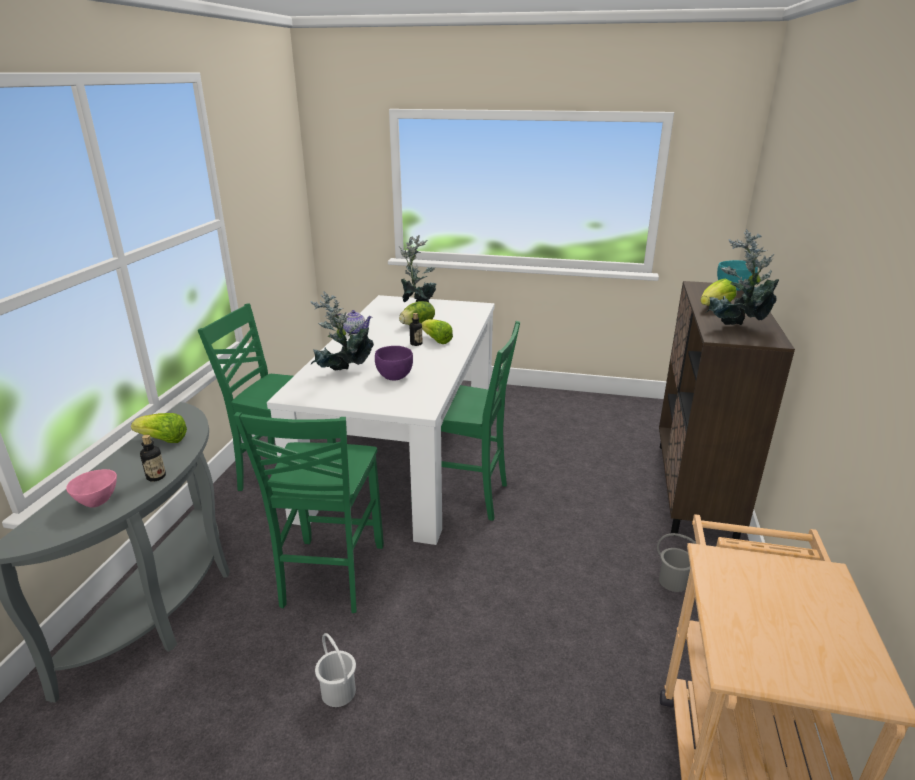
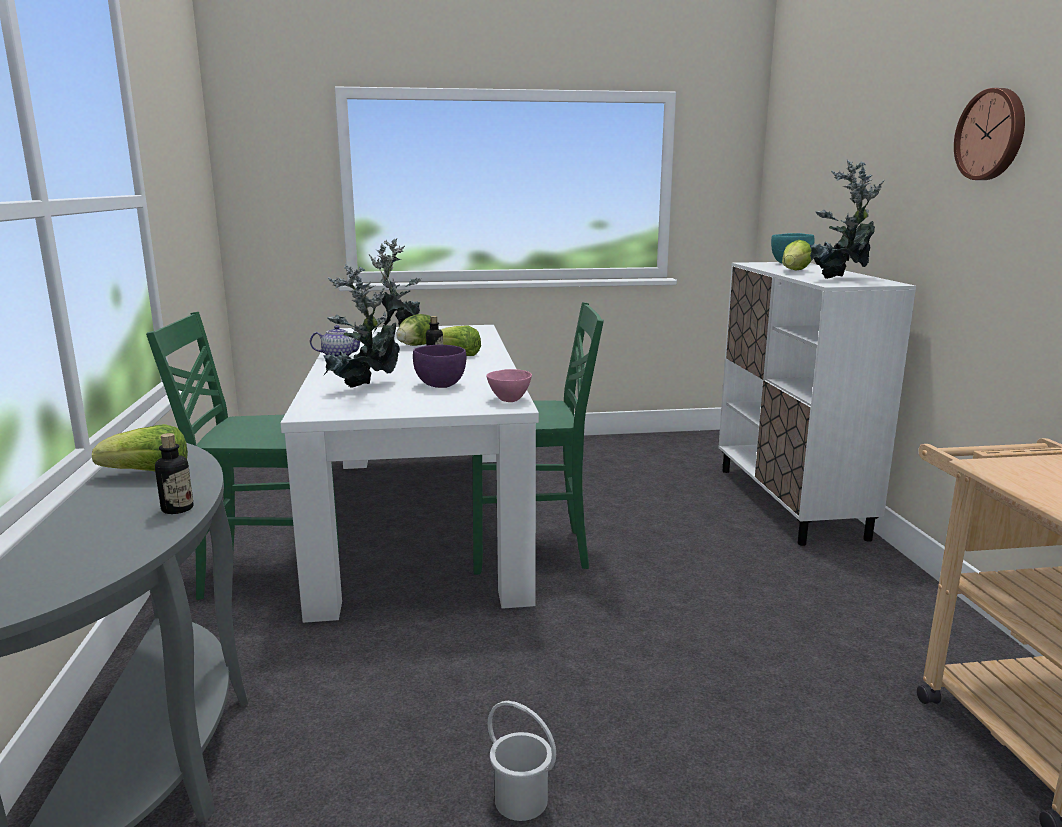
camera: 20 degrees left, 10 degrees down
pink bowl [66,469,117,508] -> pink bowl moved to [486,369,532,402]
green chair [234,412,384,613] -> none
grey bucket [657,533,696,592] -> none
brown cabinet [659,281,795,540] -> white cabinet [718,262,916,546]
none -> wall clock [954,88,1025,180]

